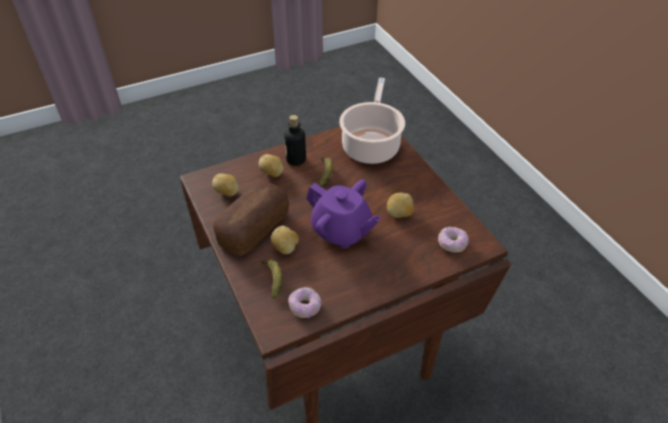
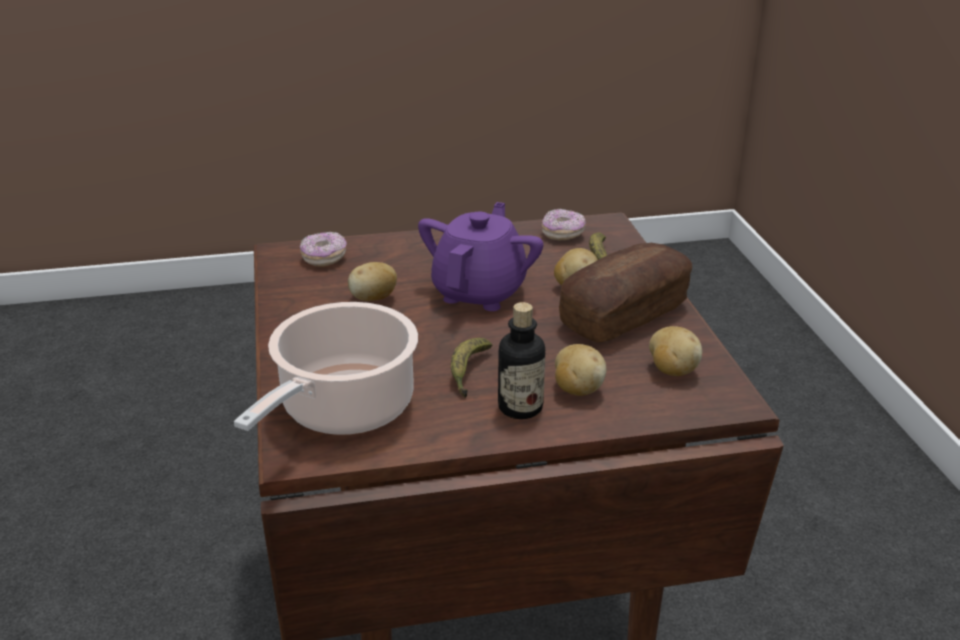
camera: 165 degrees left, 15 degrees down
purple teapot [306,179,381,249] -> purple teapot turned 60 degrees clockwise [418,202,543,311]

